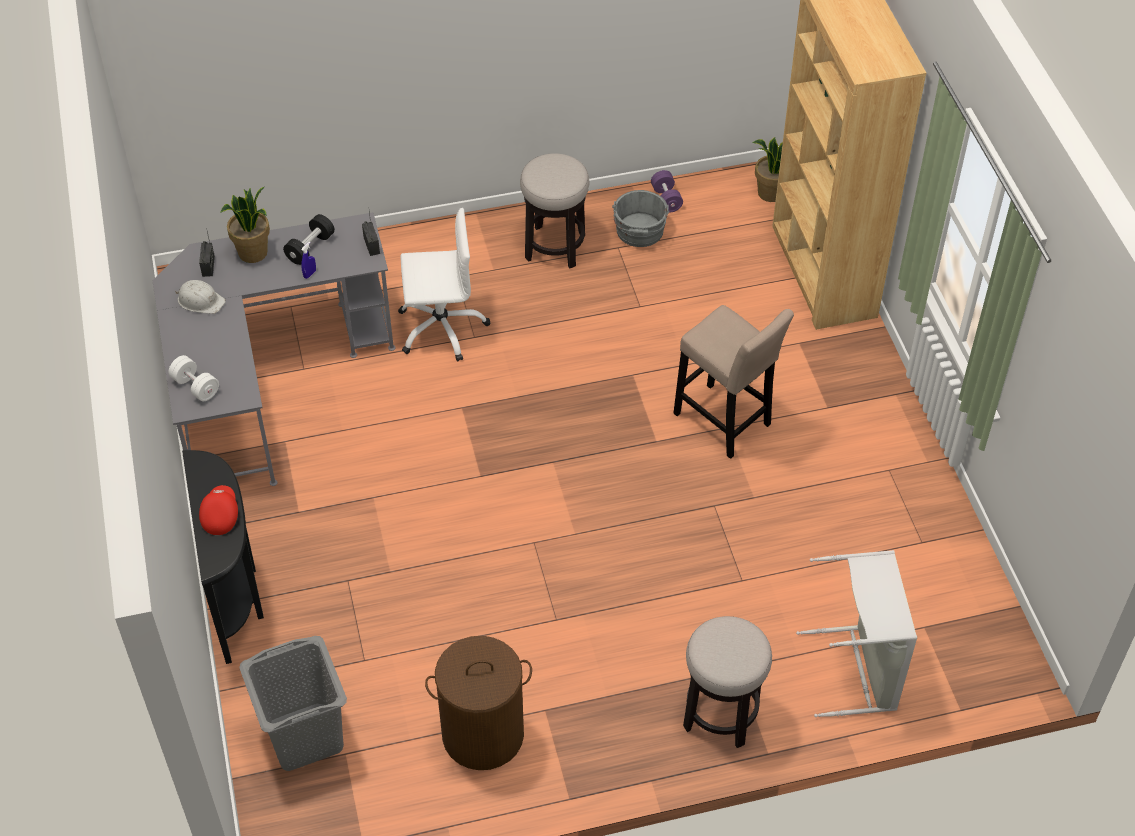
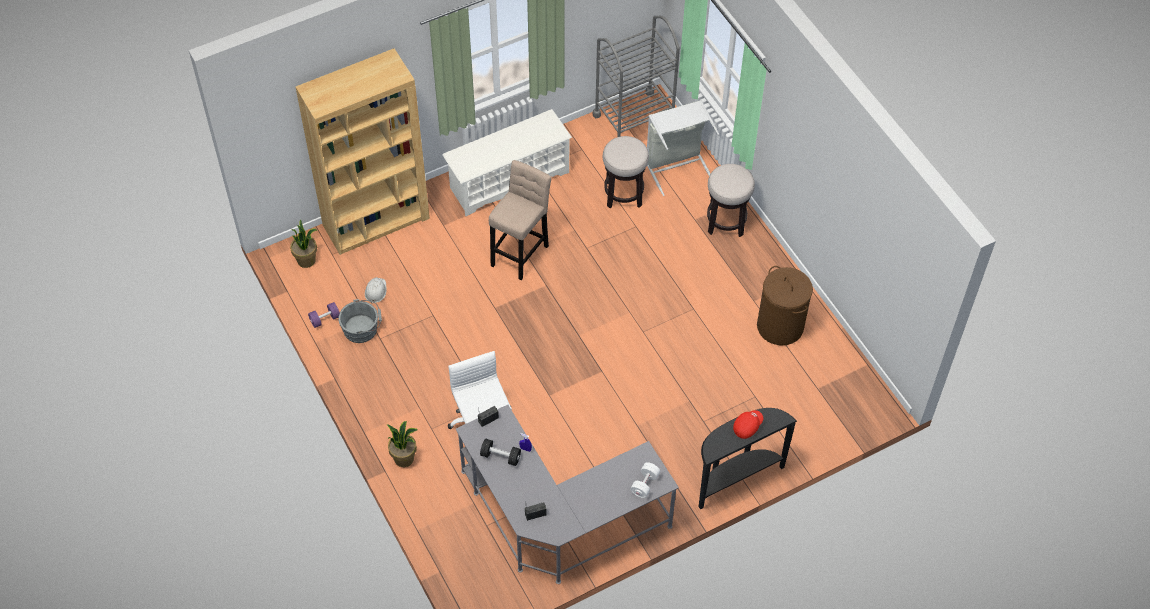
camera: 105 degrees left, 5 degrees up
white hard hat [175,280,226,314] -> white hard hat moved to [365,277,386,304]
red cap [199,485,238,535] -> red cap turned 150 degrees clockwise [733,410,763,439]
potted plant [220,187,270,263] -> potted plant moved to [387,421,418,467]
grey laundry basket [239,636,347,771] -> none
stool [520,153,589,268] -> stool moved to [603,136,649,209]
none -> white shoe rack [442,109,572,216]
none -> grey cart [593,16,680,137]

